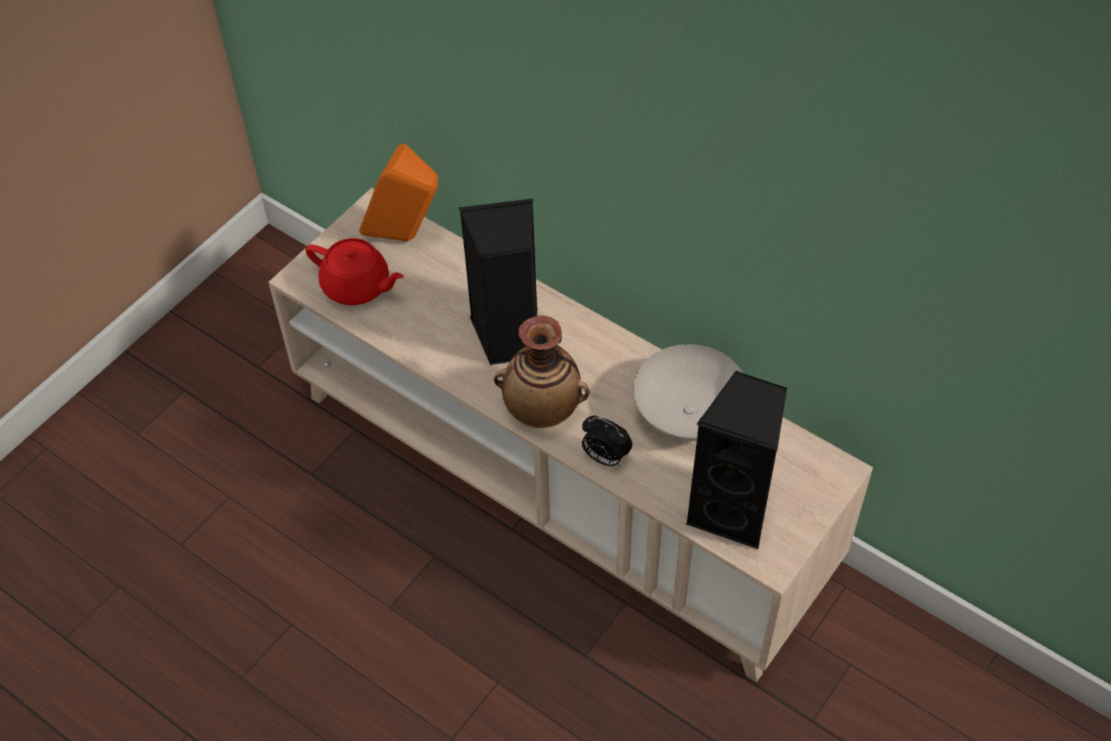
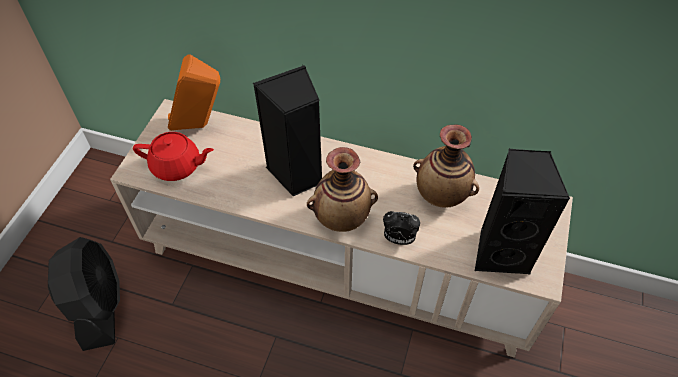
camera: 20 degrees left, 0 degrees up
white bowl [633,344,743,441] -> vase [413,124,479,208]
none -> black fan [48,237,120,351]

